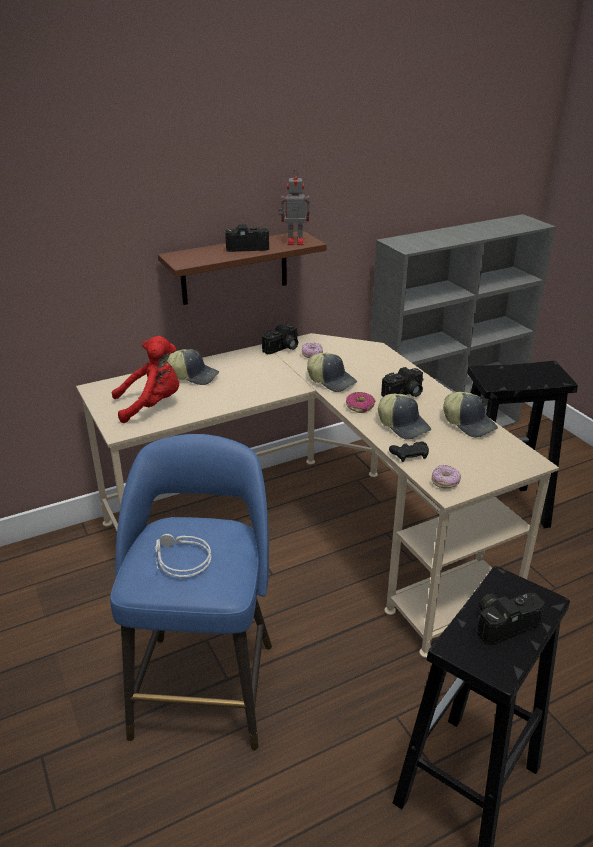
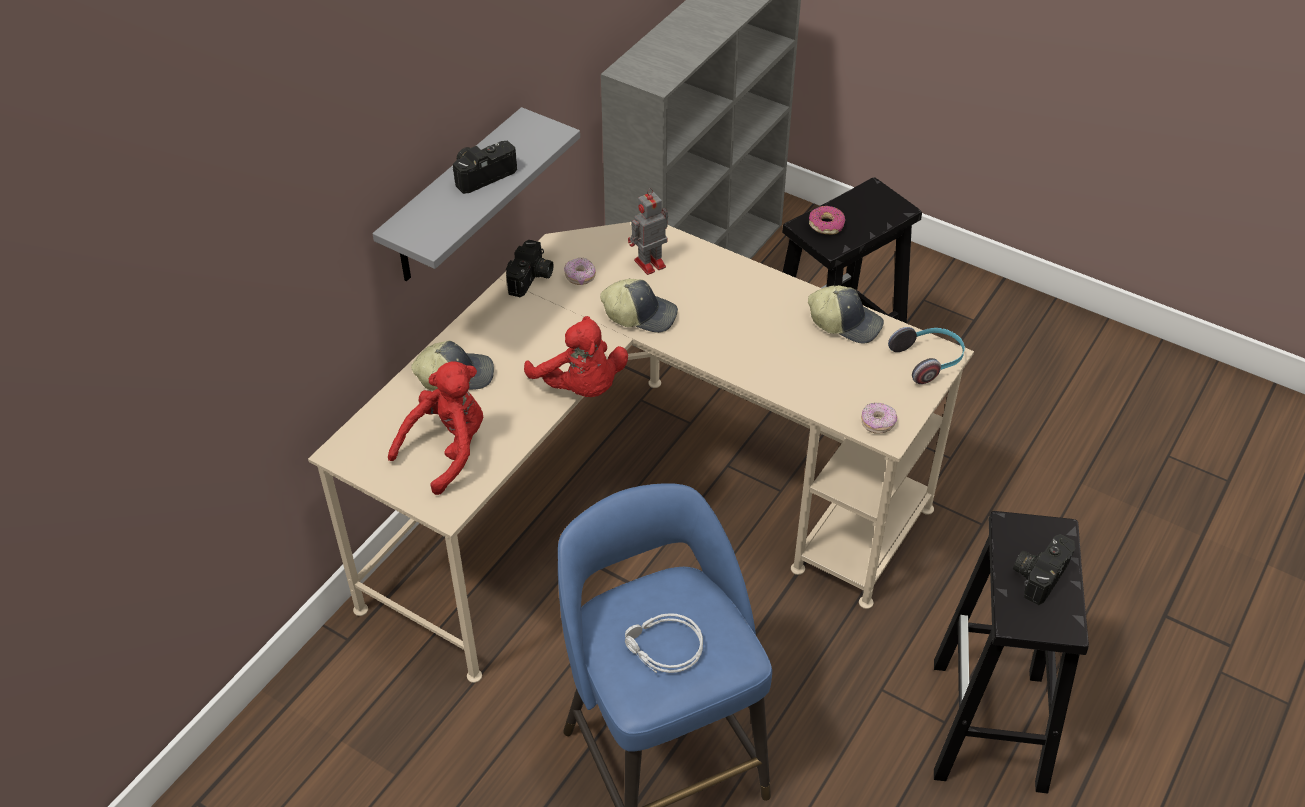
camera: 30 degrees left, 15 degrees up
brown shelf [158,231,327,305] -> grey shelf [372,107,580,281]
toy robot [279,170,310,245] -> toy robot moved to [628,188,668,275]
donut [346,392,375,413] -> donut moved to [809,206,845,235]
cap [378,394,431,440] -> none
camera [381,367,423,397] -> none
black game controller [389,441,429,462] -> none
none -> red plush toy [524,316,628,397]
none -> headphones [888,327,965,384]

